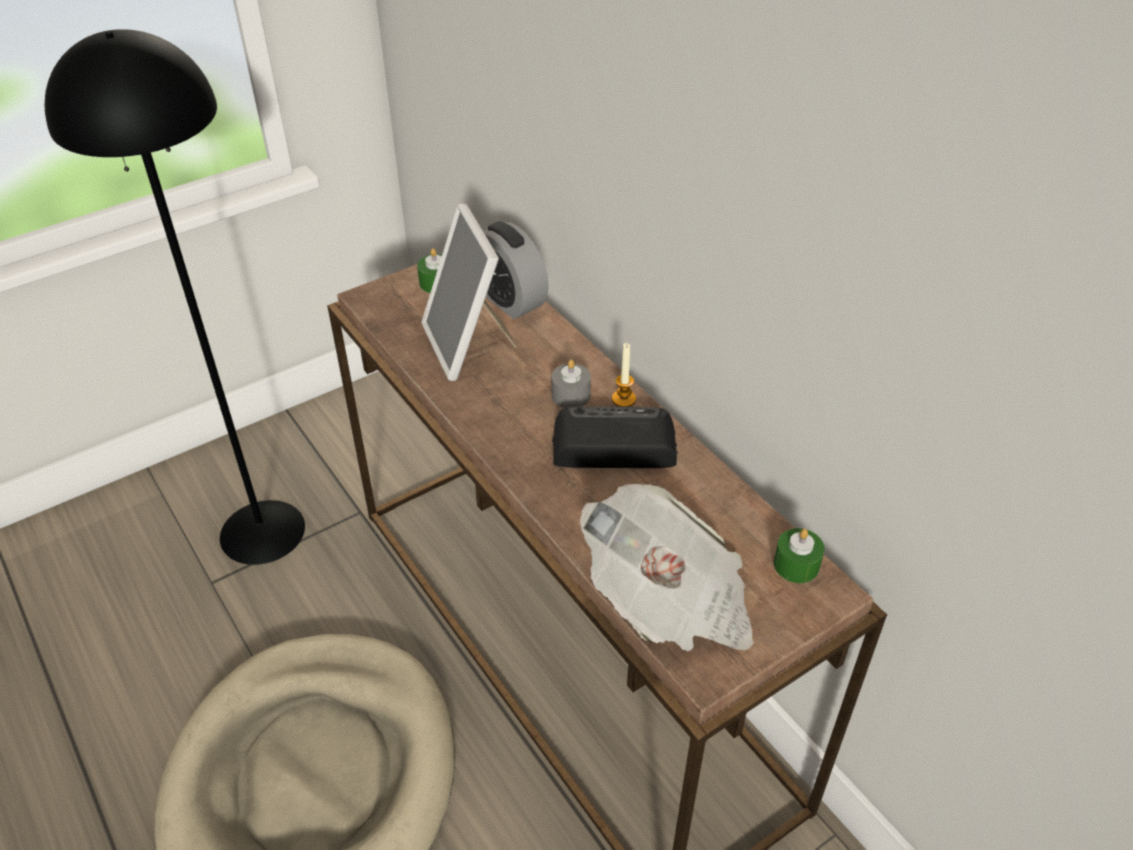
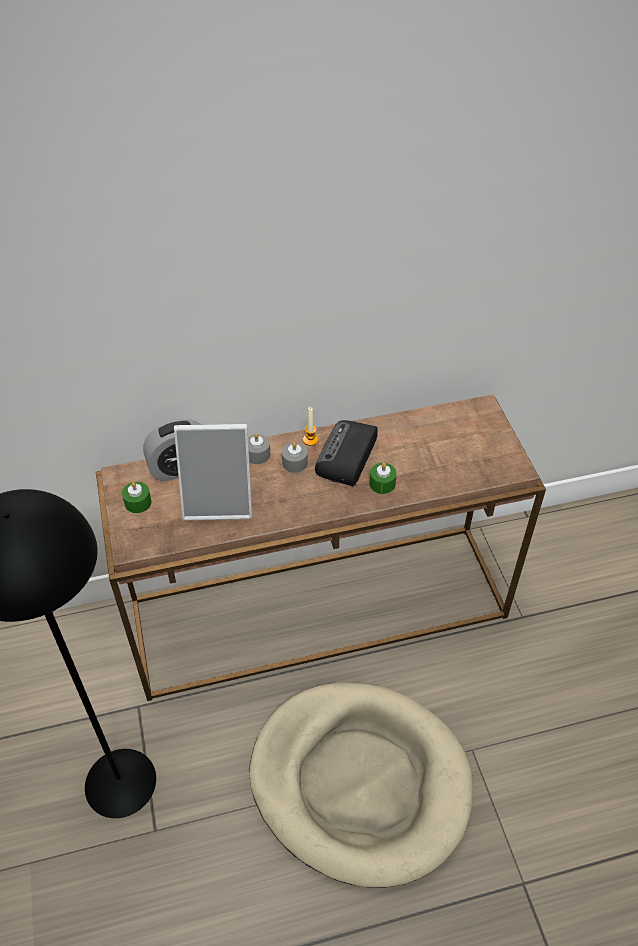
camera: 70 degrees left, 5 degrees up
newspaper [580,484,754,652] -> none
green candle [774,528,825,583] -> green candle moved to [370,463,397,494]
none -> grey candle [248,433,270,464]

